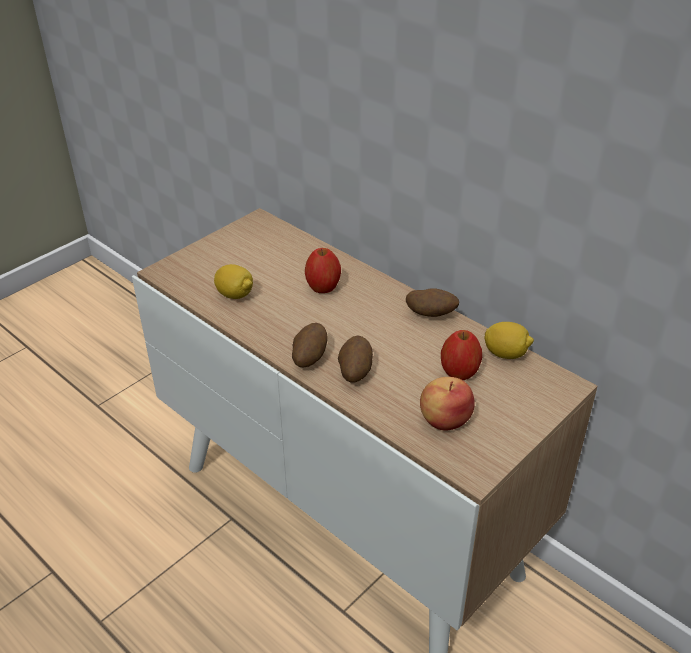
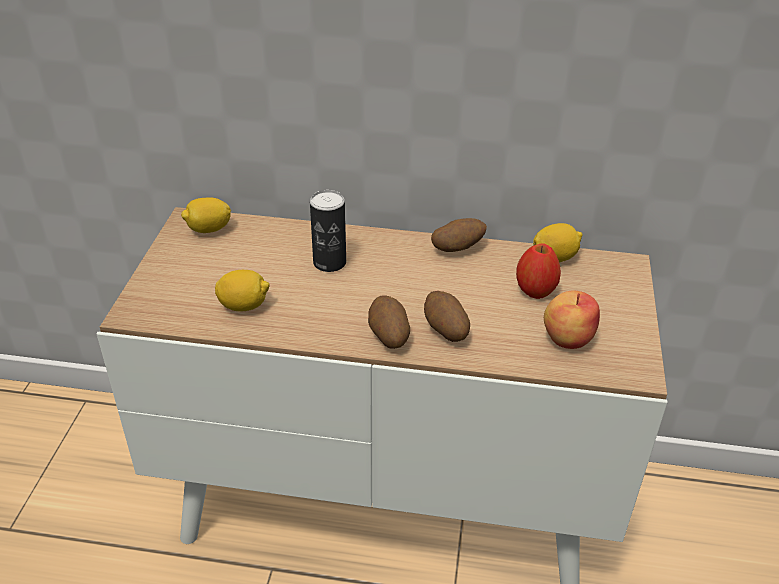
camera: 35 degrees left, 0 degrees up
apple [305,248,341,293] -> can [310,190,346,272]
none -> lemon [181,197,231,233]

